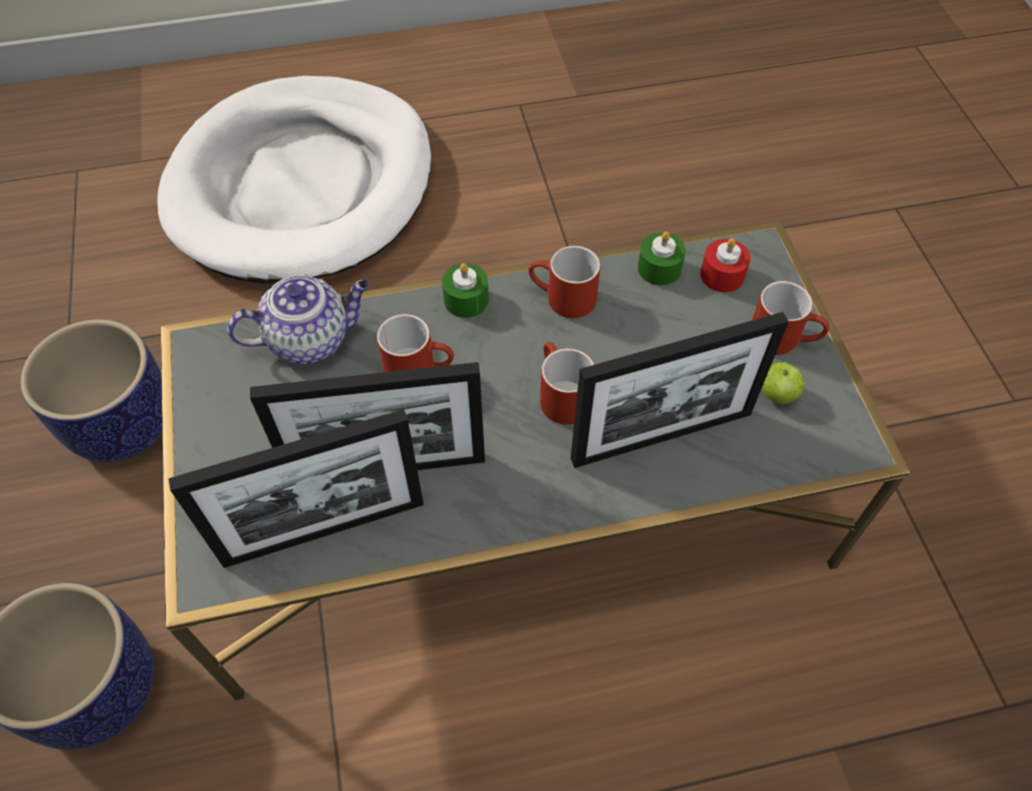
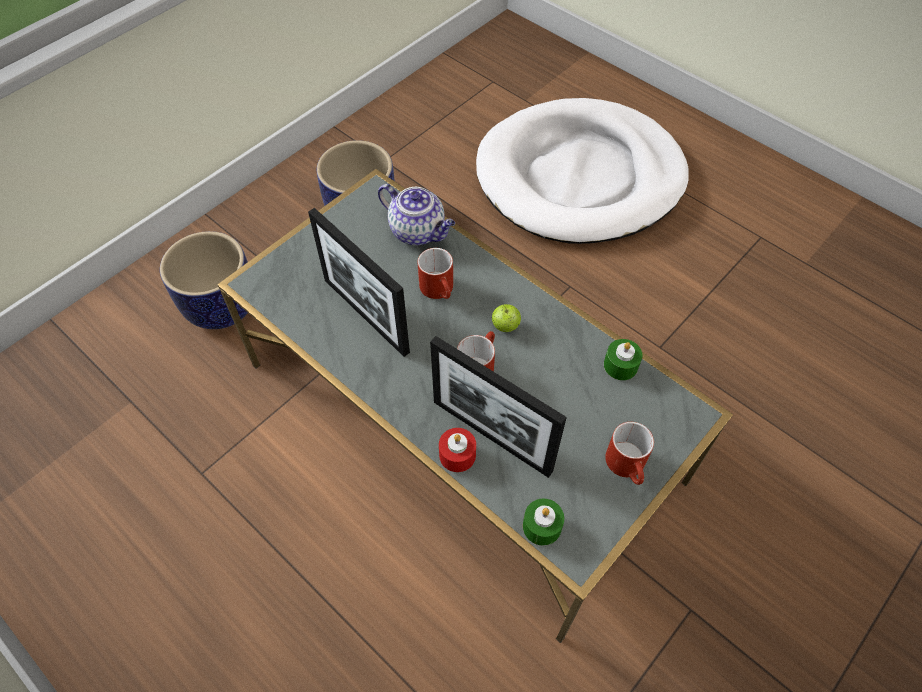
camera: 55 degrees right, 0 degrees up
picture frame [168,409,424,568] -> none
green candle [442,263,489,318] -> green candle moved to [523,498,564,546]
red mug [529,246,600,318] -> none
red candle [700,238,751,292] -> red candle moved to [439,428,476,472]
apple [762,362,805,403] -> apple moved to [492,304,521,332]

